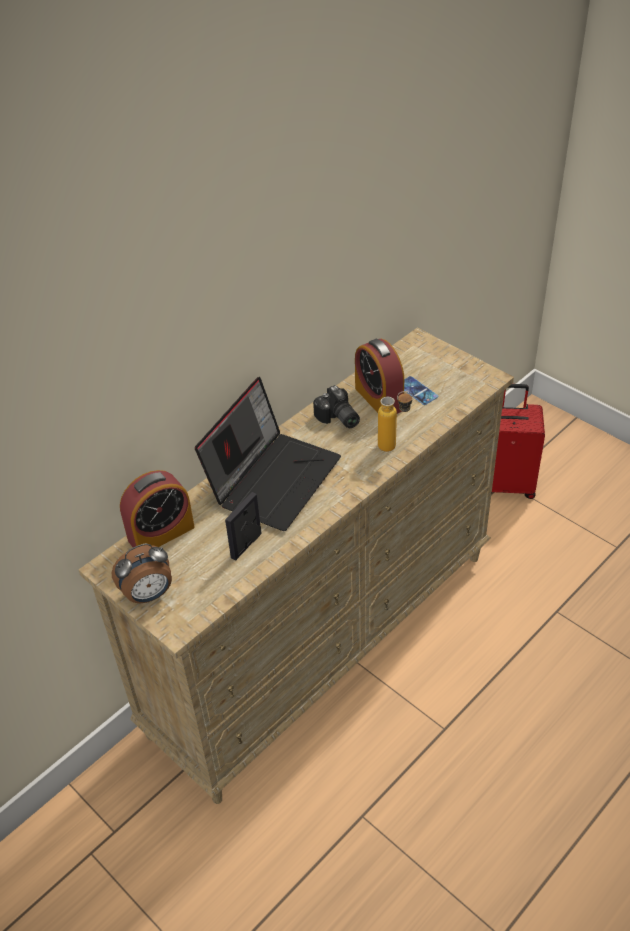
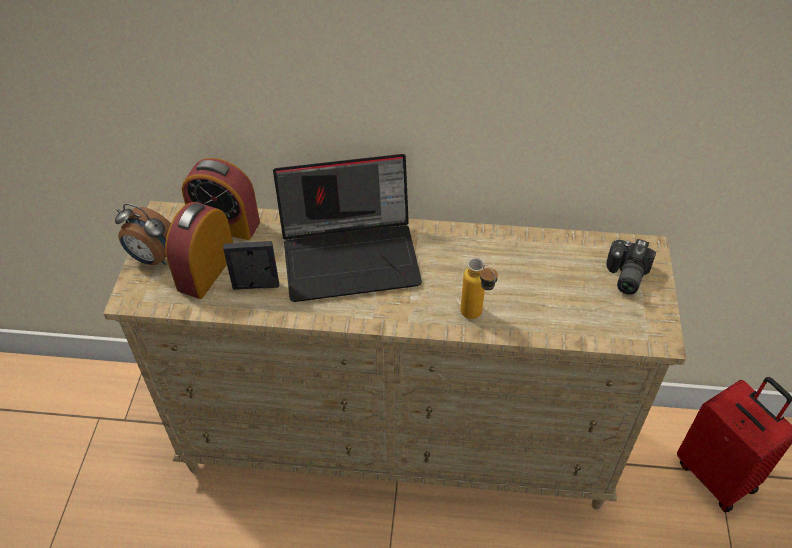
camera: 50 degrees right, 5 degrees up
camera [313,385,360,428] -> camera moved to [607,239,656,295]
alarm clock [355,339,404,414] -> alarm clock moved to [165,202,233,299]
phone [404,376,438,405] -> none

